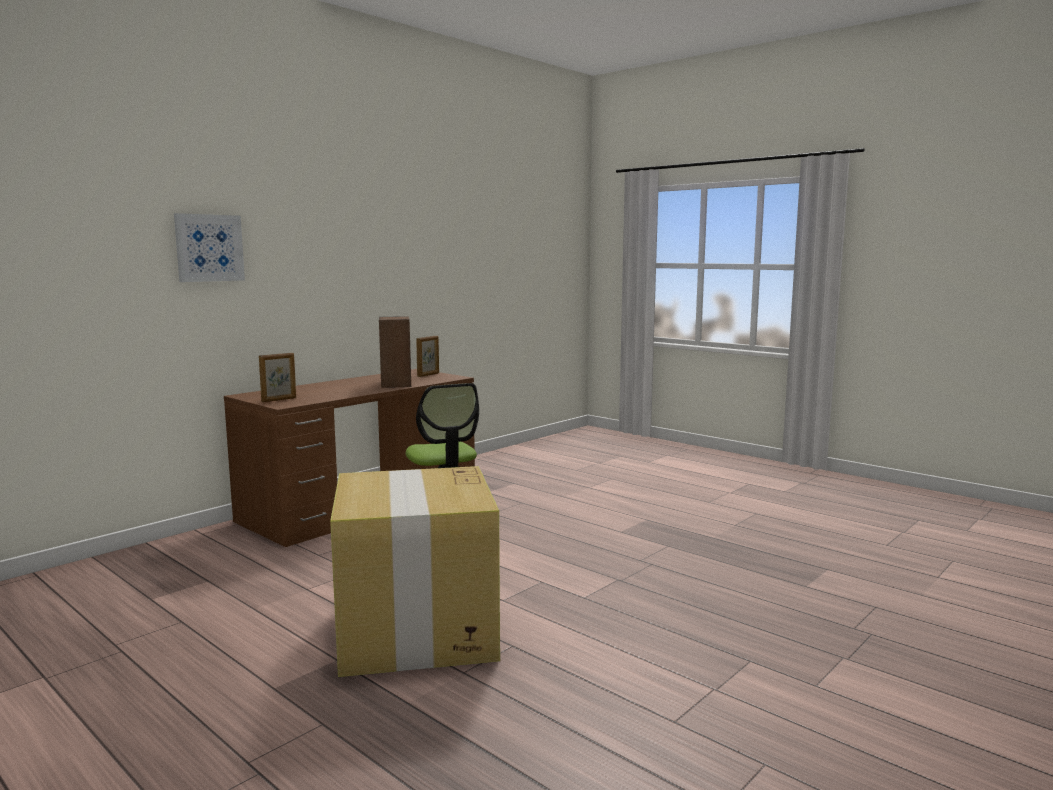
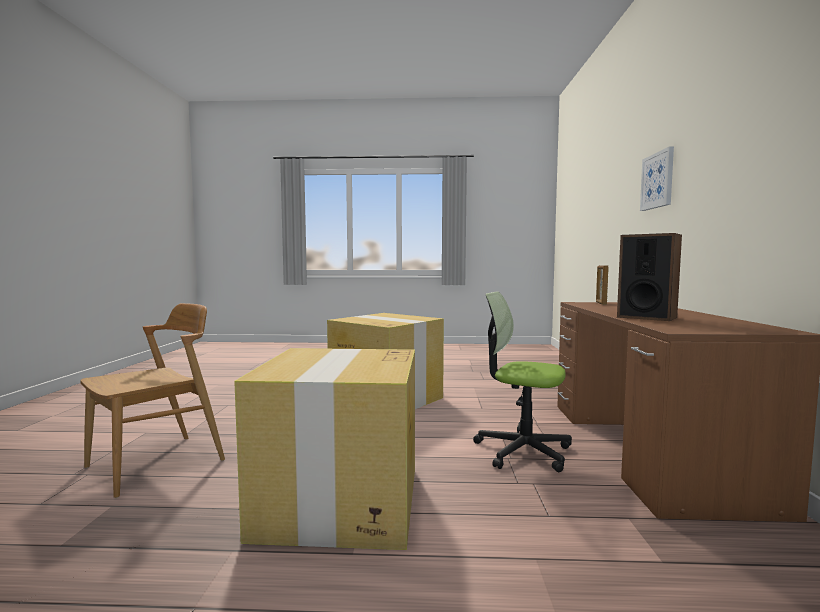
camera: 140 degrees right, 5 degrees down
picture frame [416,336,439,377] -> none
none -> brown chair [81,303,225,498]
none -> cardboard box [234,348,415,550]

